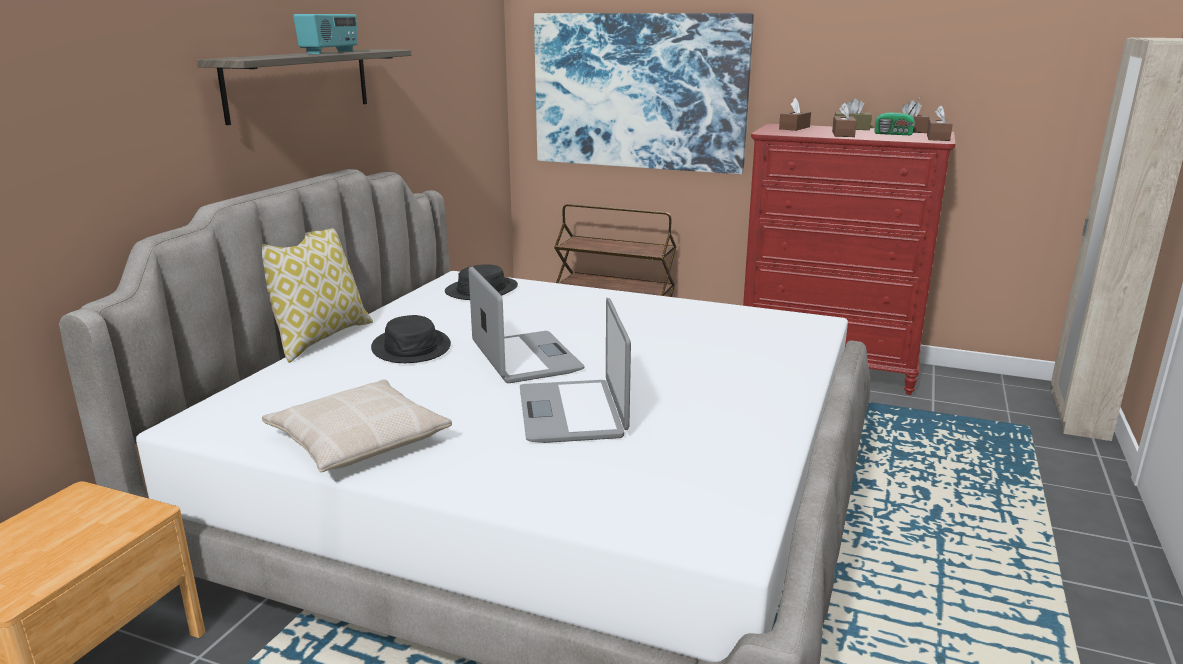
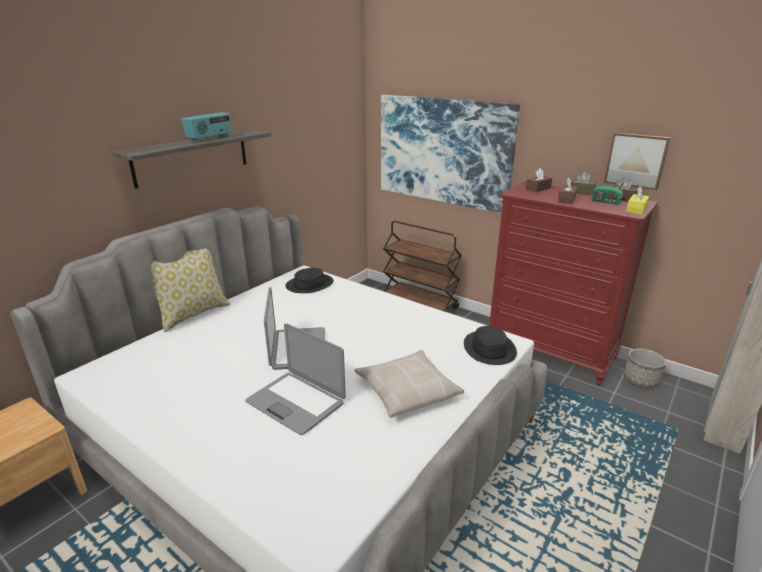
camera: 15 degrees right, 5 degrees up
beige pillow [262,379,452,472] -> beige pillow moved to [354,350,464,418]
black hat [371,315,451,363] -> black hat moved to [464,326,517,365]
laptop [520,298,631,443] -> laptop turned 60 degrees counterclockwise [245,323,346,435]
brown tissue box [927,105,953,141] -> yellow tissue box [626,186,649,215]
none -> picture [604,132,671,190]
none -> planter [624,349,666,388]

